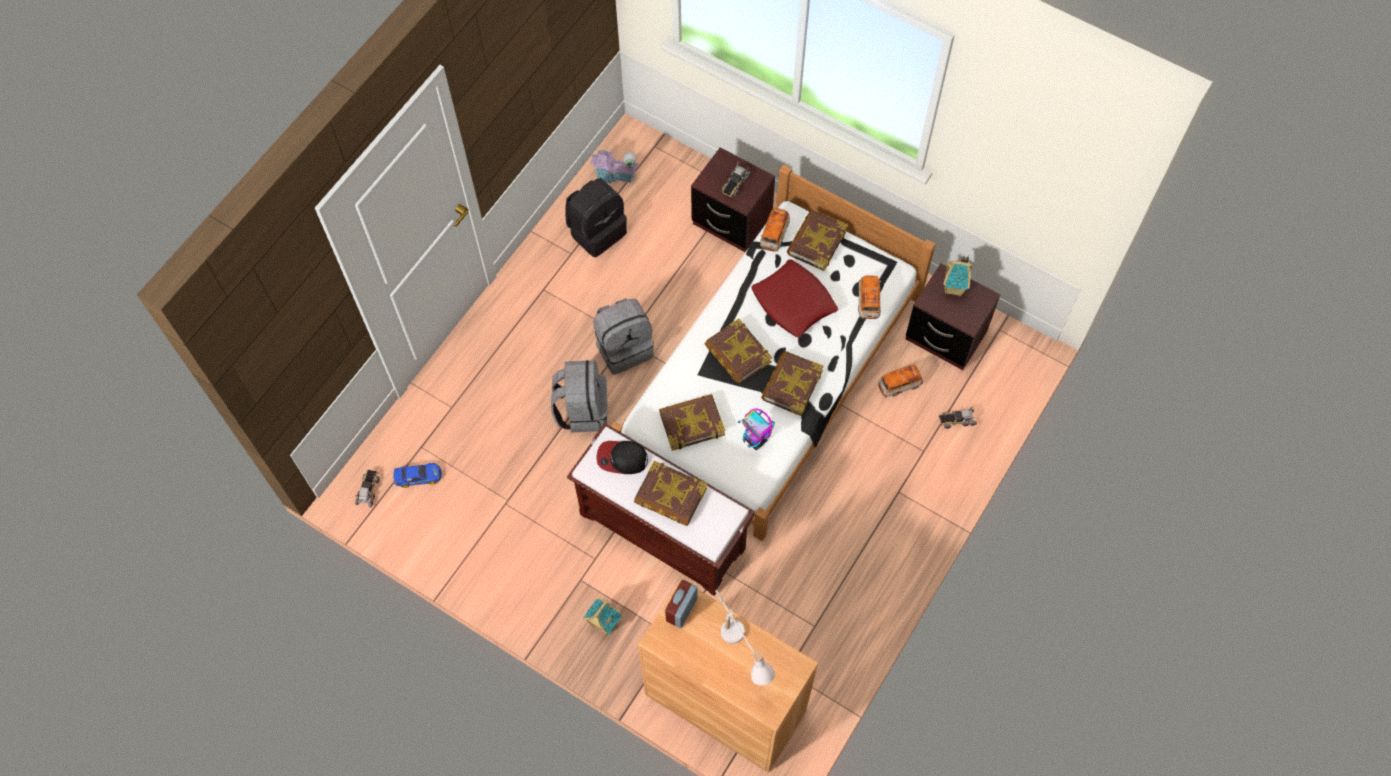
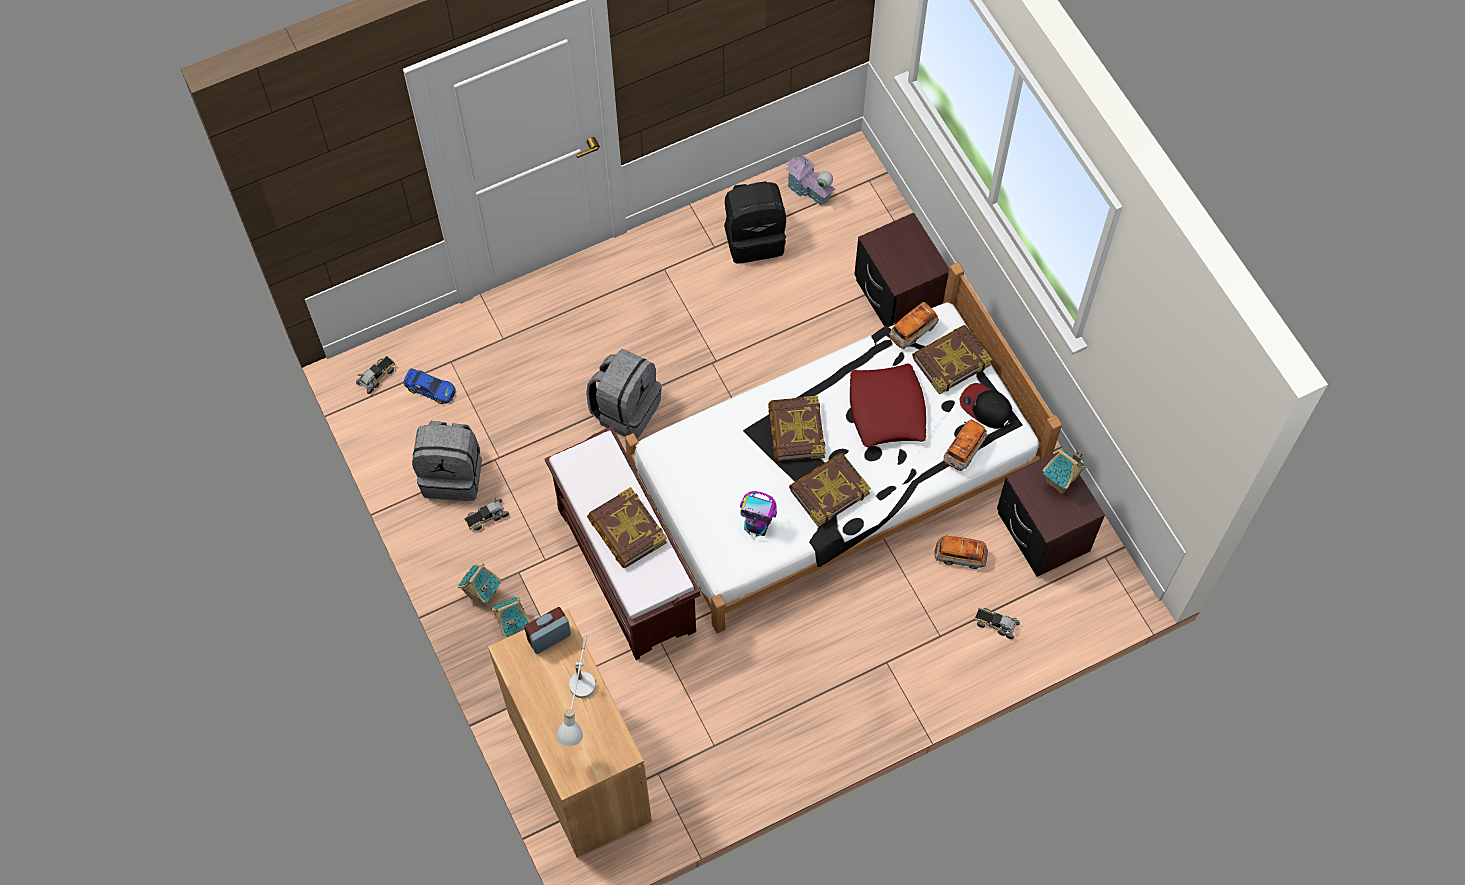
camera: 30 degrees right, 0 degrees up
grey backpack [593,298,654,375] -> grey backpack moved to [412,421,482,501]
cap [596,441,648,474] -> cap moved to [959,383,1012,429]
book [659,394,725,451] -> none
toy truck [722,162,751,197] -> toy truck moved to [464,497,509,531]
toy robot [738,408,775,450] -> toy robot turned 60 degrees counterclockwise [740,491,777,537]
none -> toy house [458,563,501,607]

